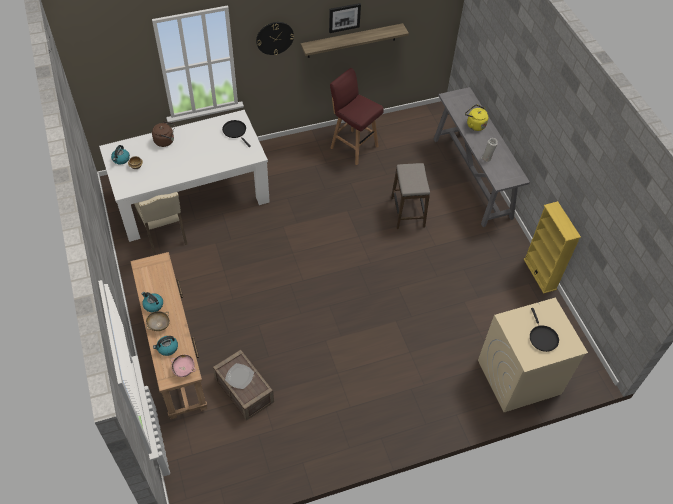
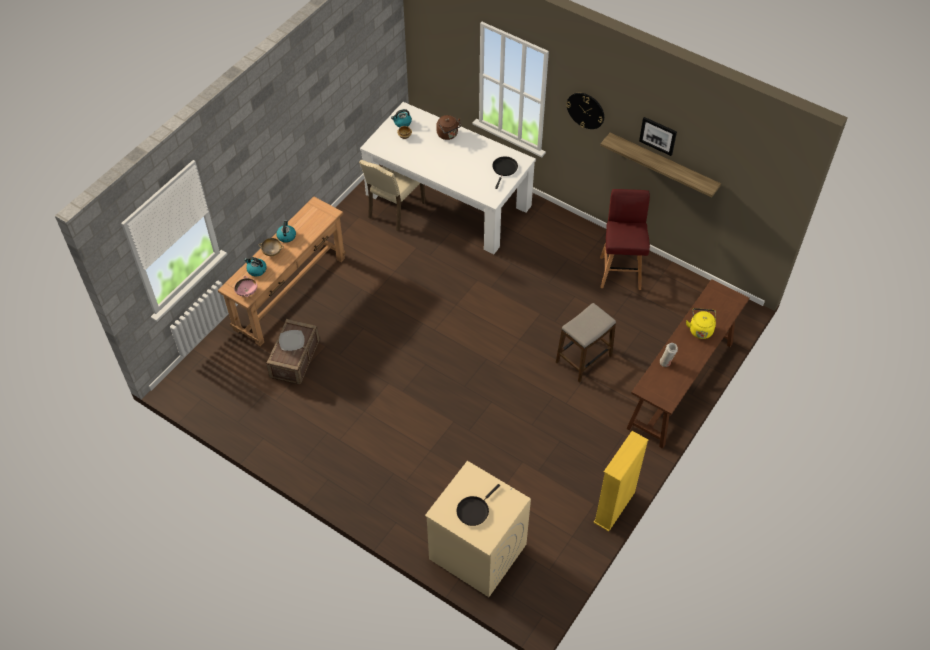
camera: 55 degrees right, 0 degrees up
grey console table [434,87,530,227] -> brown console table [626,279,749,449]

